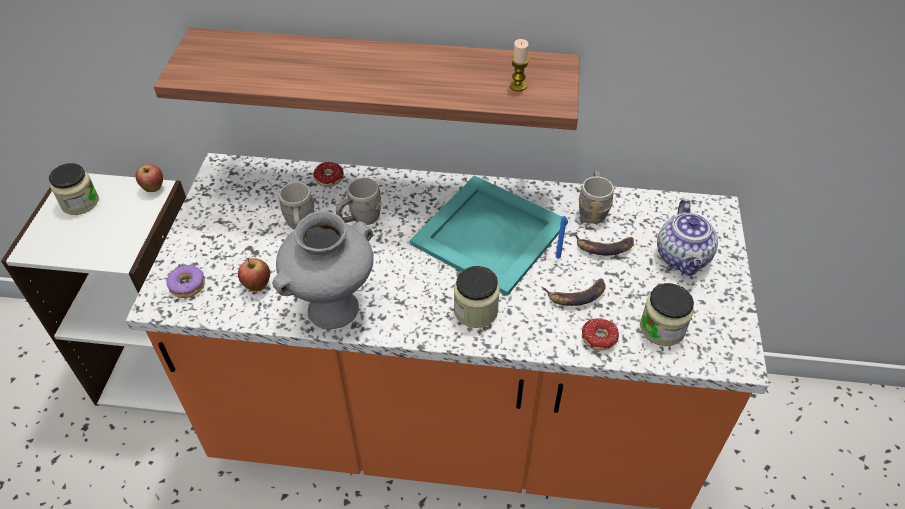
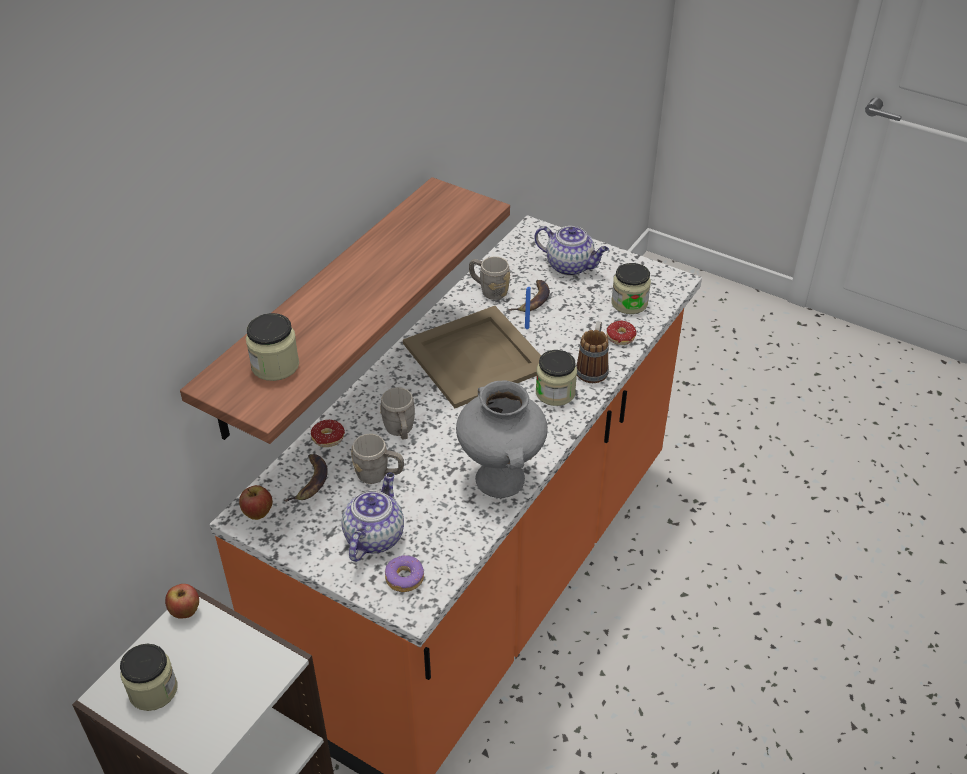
camera: 65 degrees left, 5 degrees down
apple [238,258,270,291] -> apple moved to [239,485,272,520]
turquoise tray [410,175,568,296] -> beige tray [403,306,541,408]
candle [510,39,529,91] -> none
banana [542,278,606,306] -> banana moved to [283,454,328,502]
none -> jar [246,313,299,381]
none -> teapot [342,472,404,562]
none -> mug [576,321,609,383]

